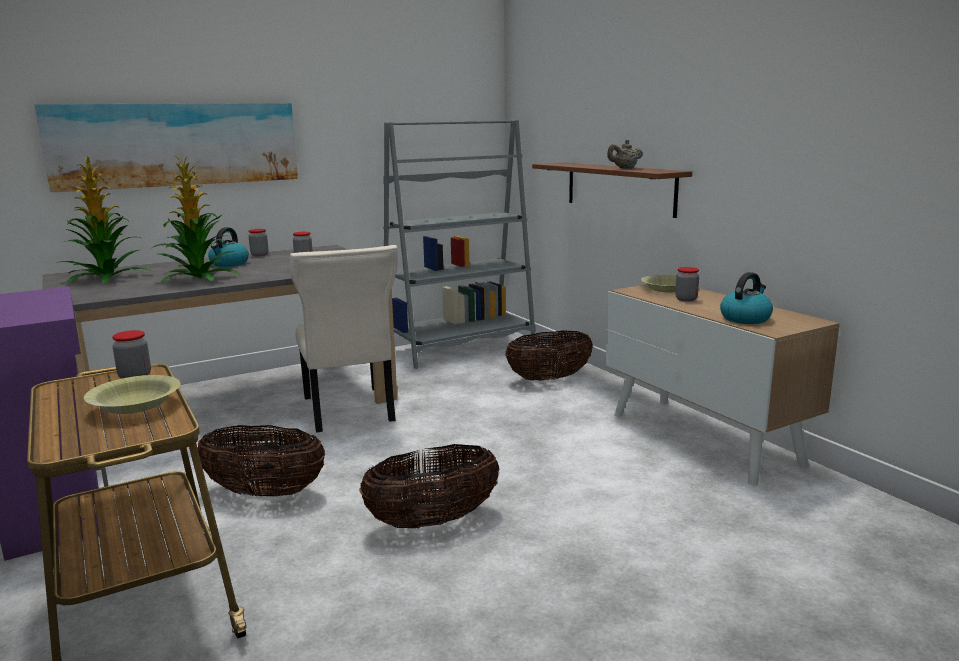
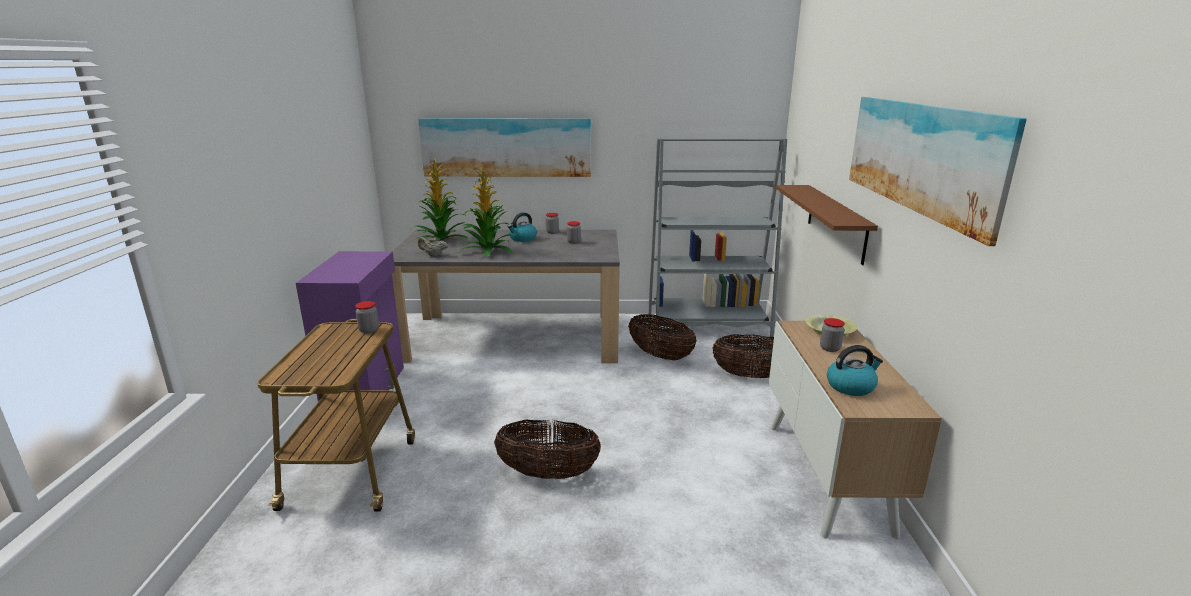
camera: 30 degrees right, 5 degrees up
yellow bowl [84,375,180,414] -> none
basket [197,425,325,497] -> basket moved to [628,314,696,360]
beige chair [290,245,398,433] -> none
beige teapot [607,140,643,169] -> beige teapot moved to [418,235,448,257]
none -> picture [849,97,1027,246]

